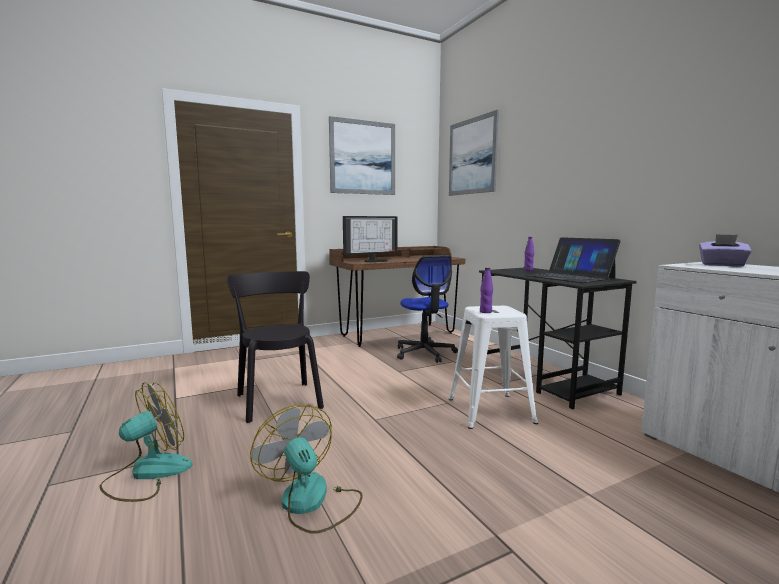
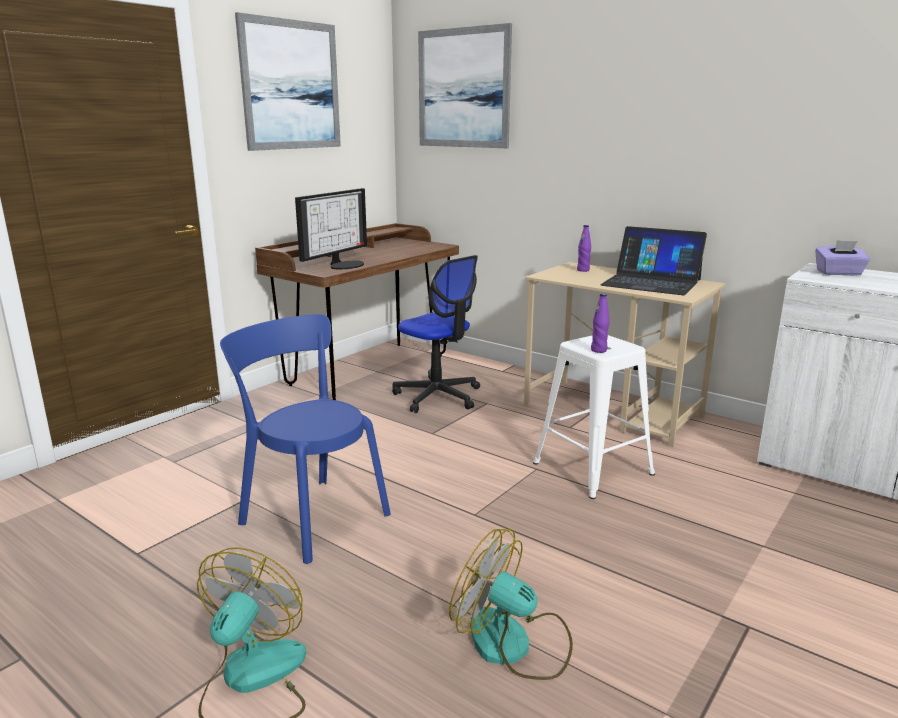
camera: 25 degrees left, 10 degrees up
black chair [227,271,324,423] -> blue chair [220,314,391,564]
black desk [479,268,637,409] -> beige desk [524,262,726,447]

